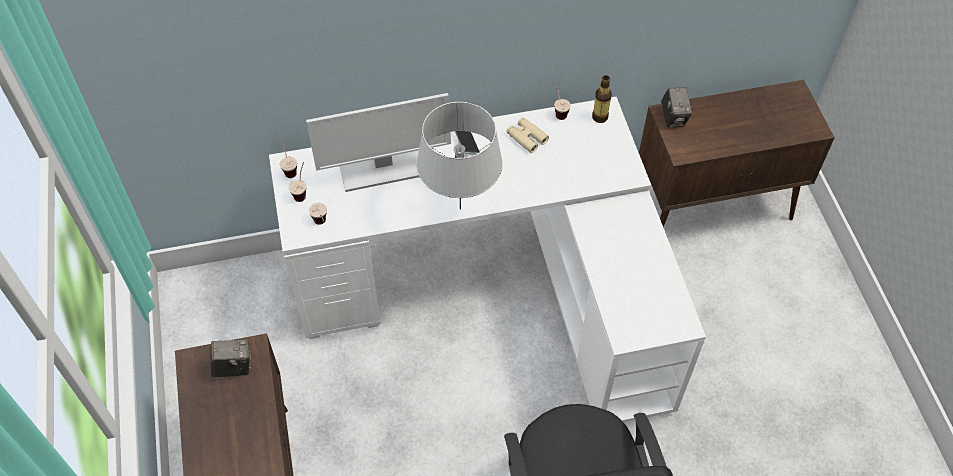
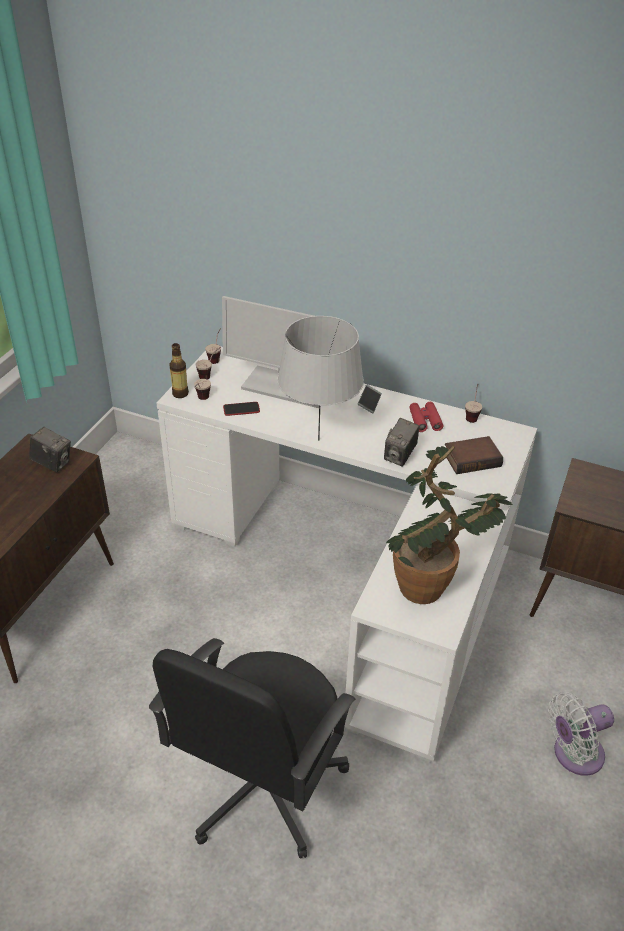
camera: 35 degrees right, 15 degrees down
beige binoculars [506,117,549,153] -> red binoculars [410,402,443,432]
bottle [592,75,612,123] -> bottle moved to [170,343,189,398]
camera [661,87,692,127] -> camera moved to [384,418,419,467]
none -> phone [223,402,260,416]
none -> potted plant [386,446,512,604]
none -> book [445,436,503,474]
none -> white fan [548,692,614,776]

